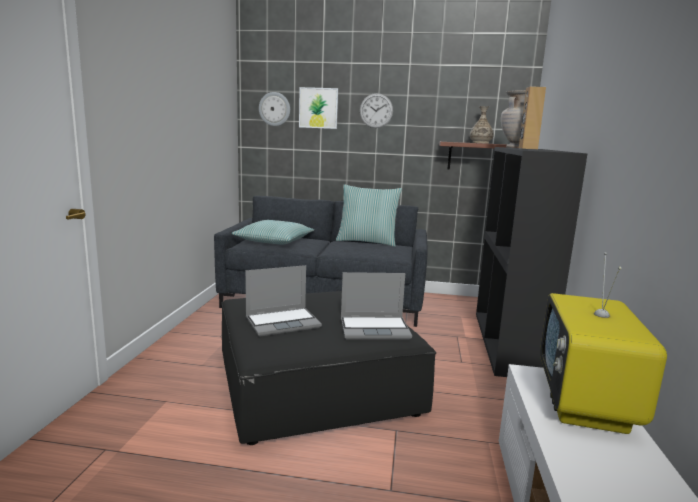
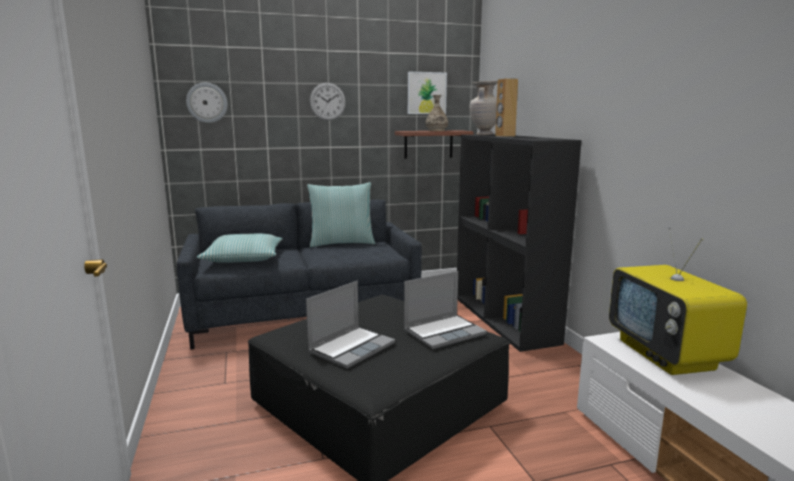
camera: 25 degrees left, 0 degrees up
picture [299,87,338,129] -> picture moved to [408,72,447,114]

